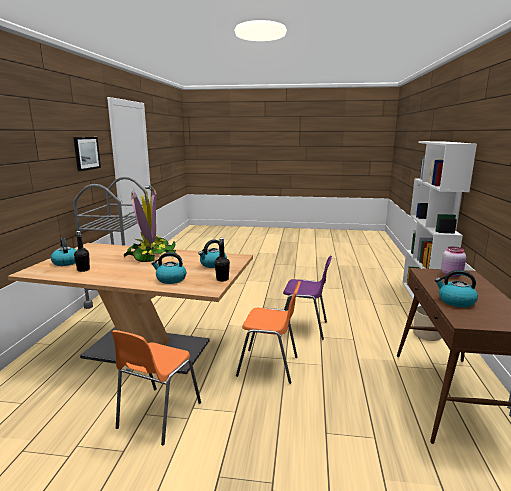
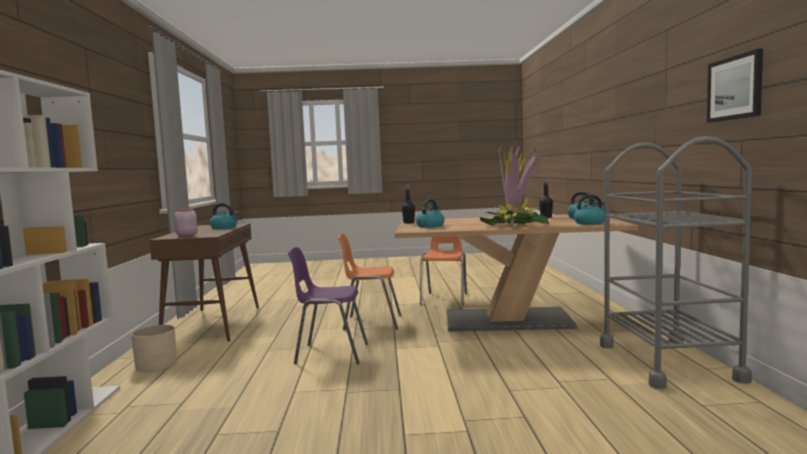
camera: 170 degrees right, 10 degrees down
kettle [151,252,186,284] -> kettle moved to [574,194,605,225]

